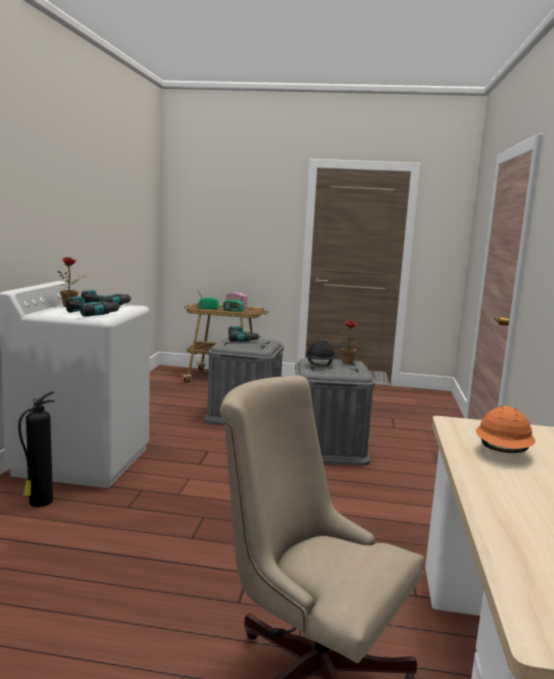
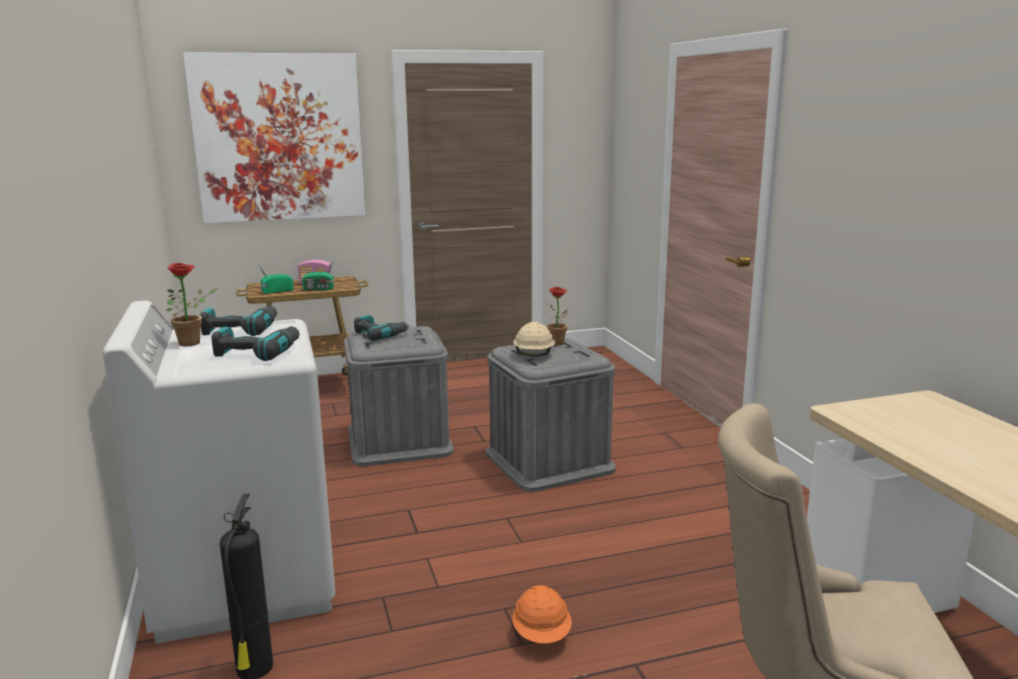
camera: 25 degrees left, 5 degrees up
black hard hat [306,341,337,366] -> beige hard hat [513,322,555,357]
orange hard hat [476,406,535,453] -> orange hard hat moved to [513,585,572,643]
none -> picture [183,52,366,223]

